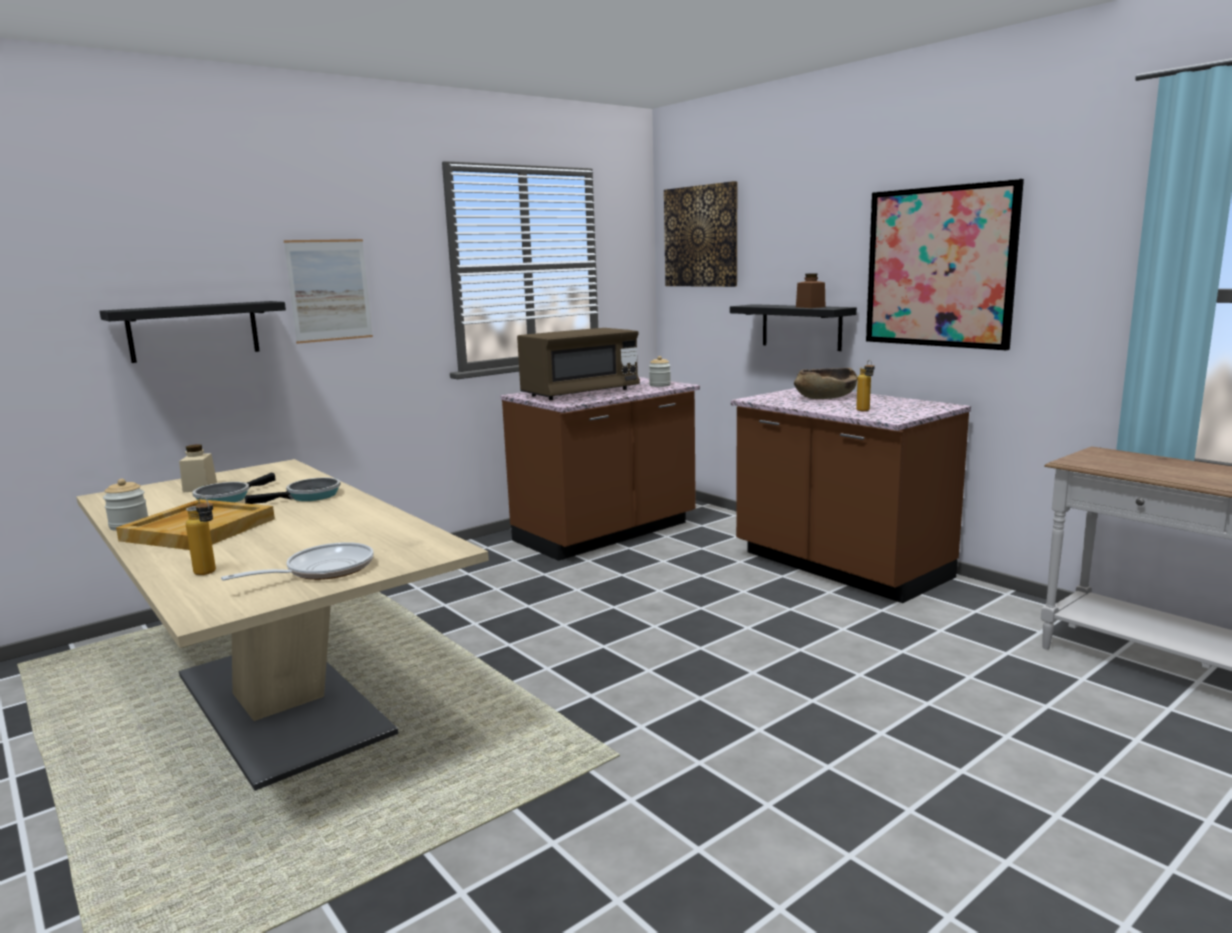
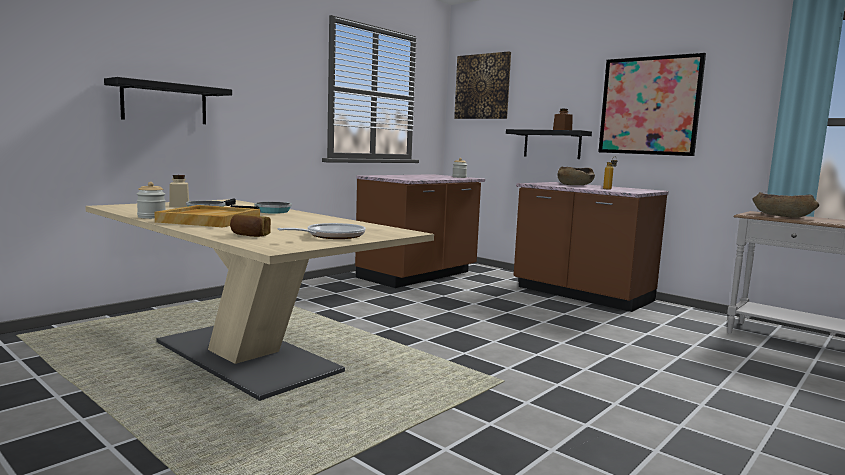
camera: 10 degrees left, 5 degrees down
bottle [186,496,216,575] -> bread [230,214,271,237]
picture [284,239,373,344] -> none
brown microwave [517,328,640,400] -> none
none -> brown bowl [753,192,819,218]

